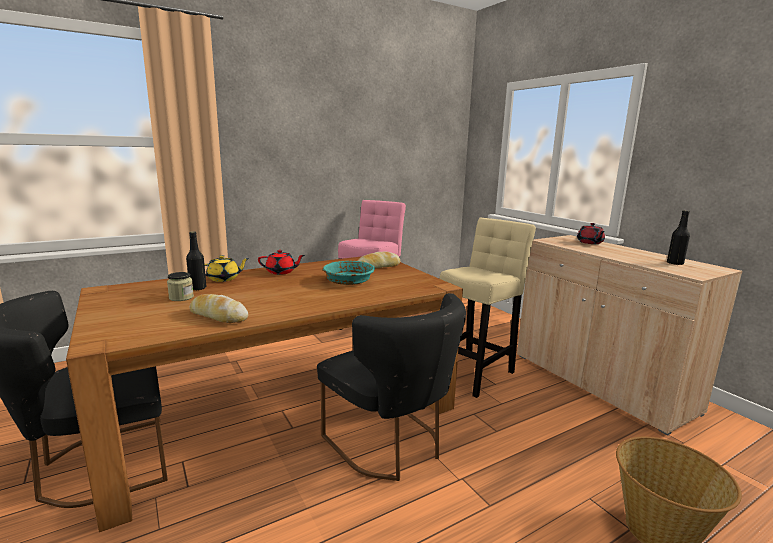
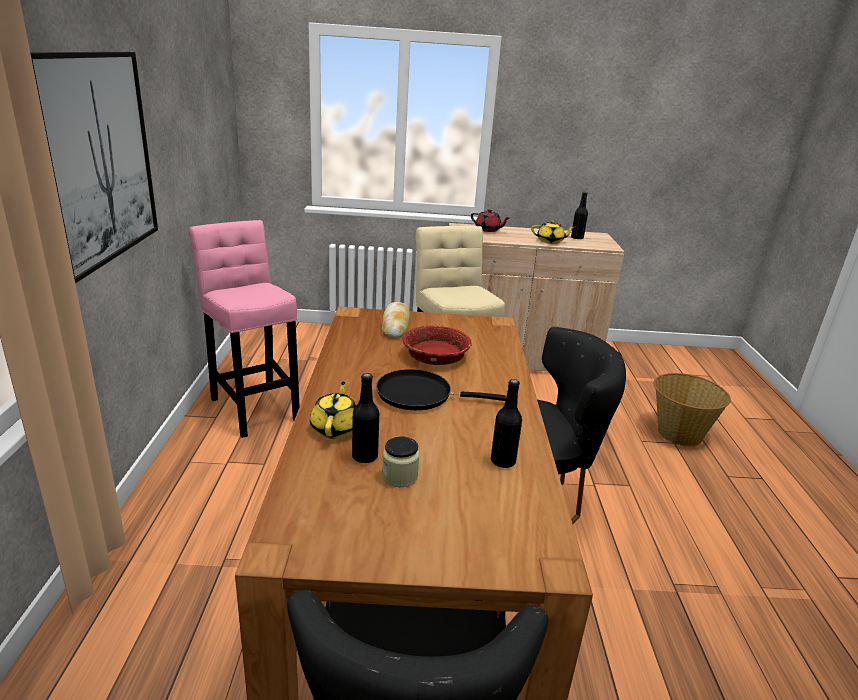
camera: 60 degrees left, 10 degrees up
bread [189,294,248,323] -> black bottle [491,379,522,468]
red teapot [258,250,305,275] -> none
turquoise bowl [323,261,375,285] -> red bowl [402,326,472,365]
none -> picture [30,52,158,284]
none -> black frying pan [376,369,506,410]
none -> yellow teapot [531,220,575,244]

